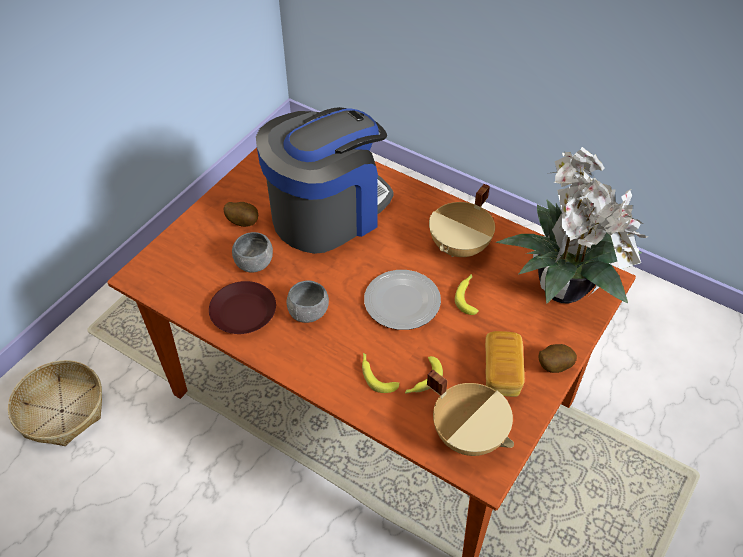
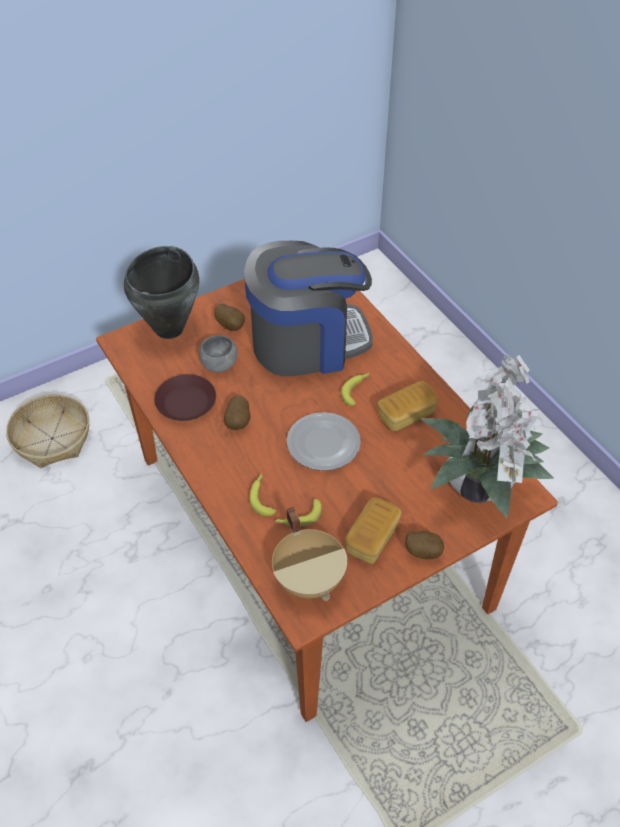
camera: 25 degrees right, 0 degrees up
grey bowl [287,281,329,323] -> potato [224,395,251,430]
beige cooking pot [429,184,495,257] -> bread [378,381,438,431]
banana [455,274,479,315] -> banana moved to [341,373,369,406]
none -> black cooking pot [124,246,199,339]

